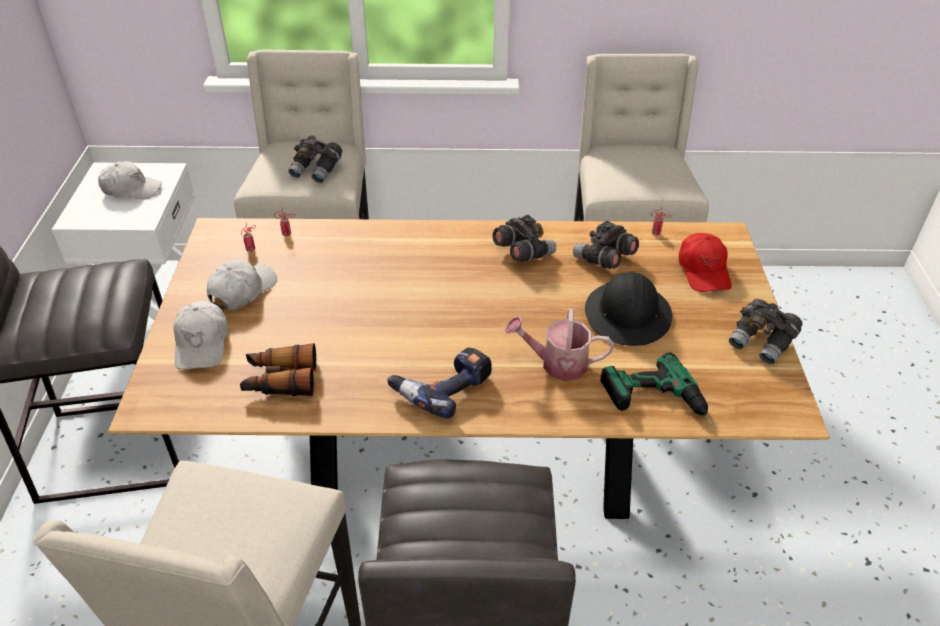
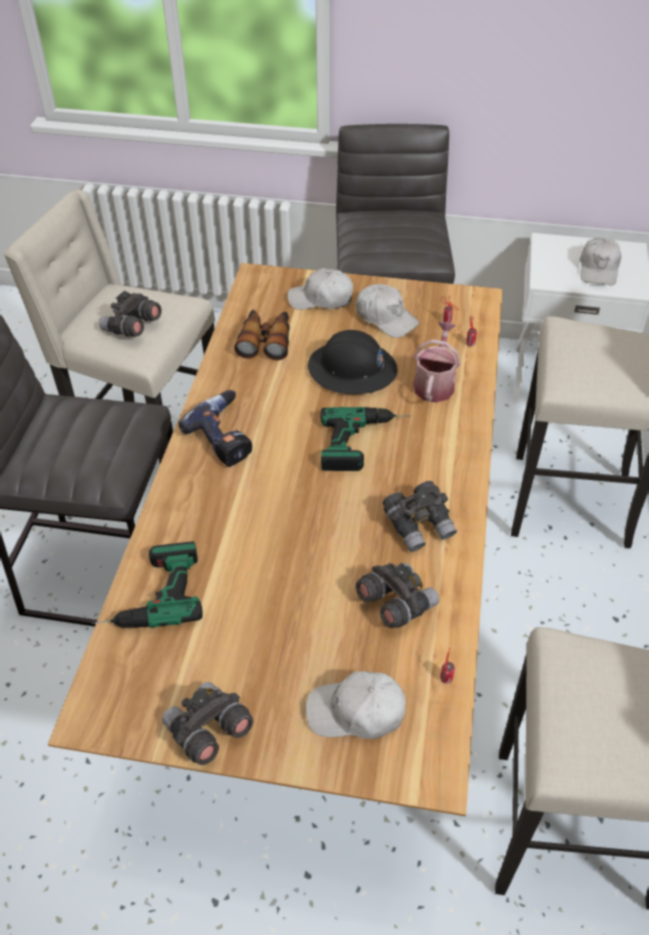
camera: 100 degrees right, 5 degrees up
grey binoculars [288,135,342,183] -> grey binoculars moved to [99,291,162,337]
watering can [505,309,614,381] -> watering can moved to [413,322,461,403]
black hard hat [585,272,672,346] -> black hard hat moved to [308,330,398,394]
red cap [679,233,732,292] -> white cap [306,671,406,739]
none -> power drill [321,407,410,471]

